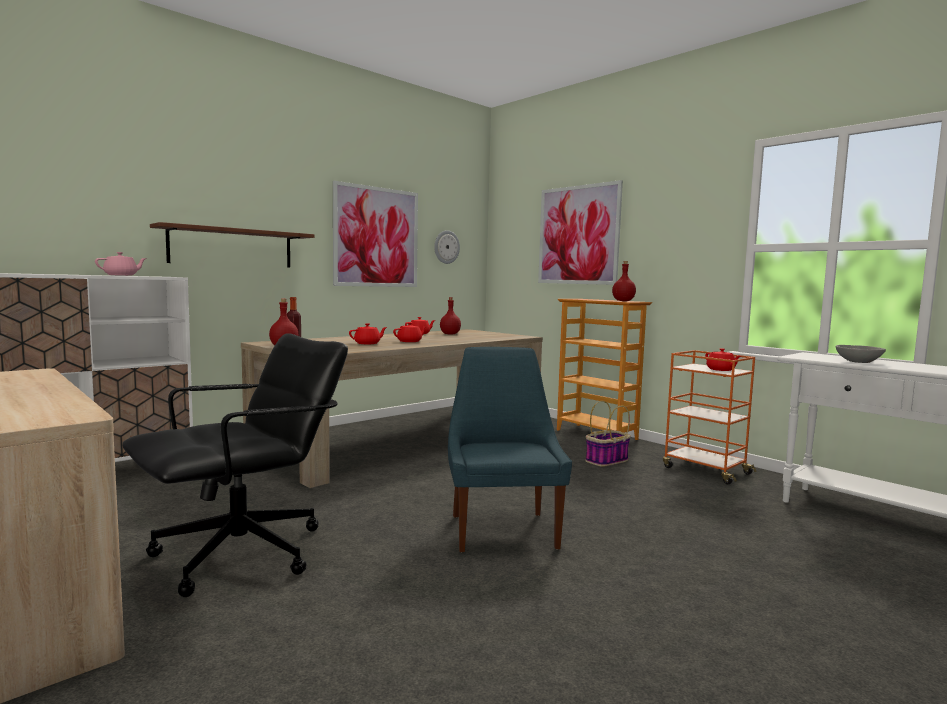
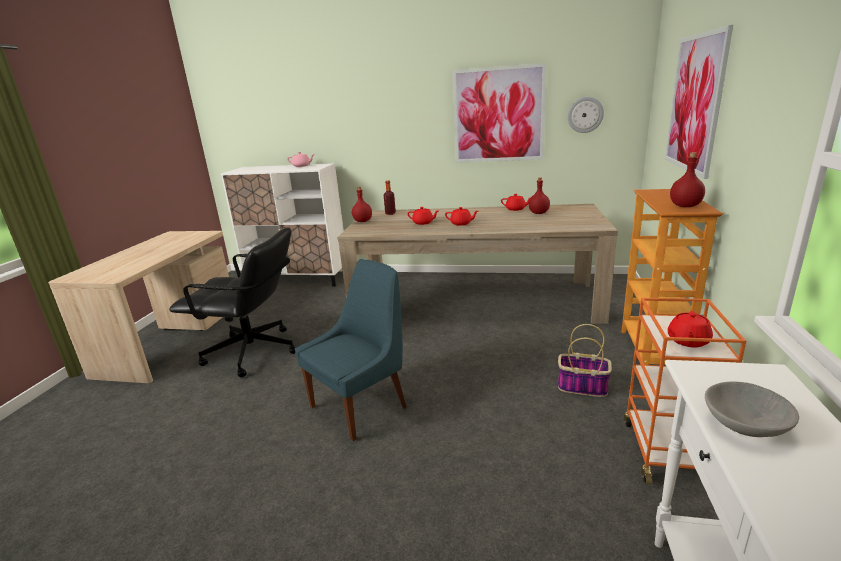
camera: 55 degrees right, 15 degrees up
brown shelf [150,222,314,267] -> none

